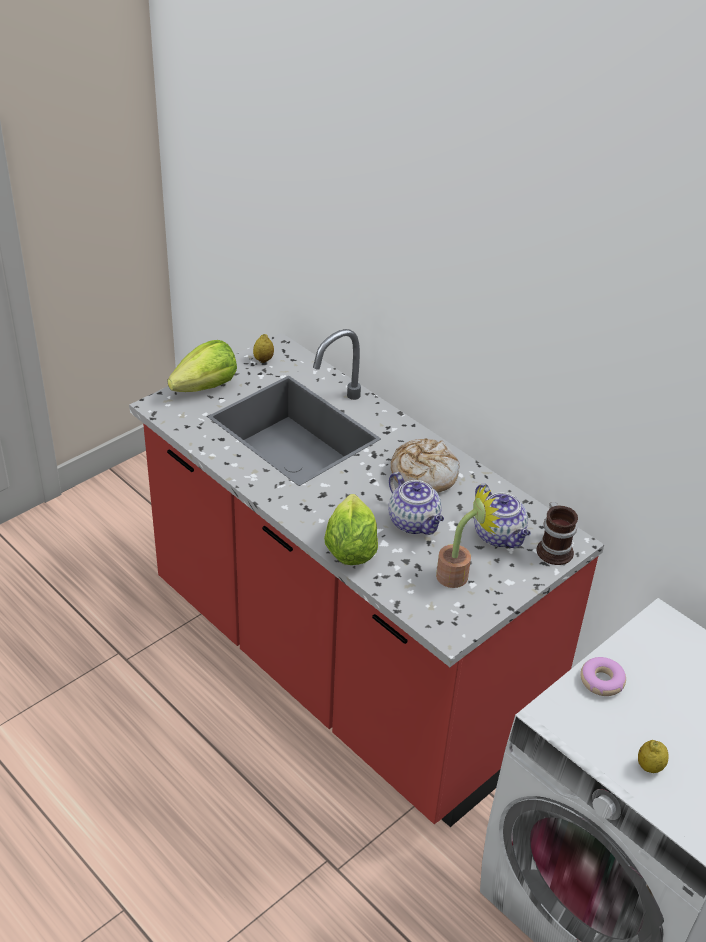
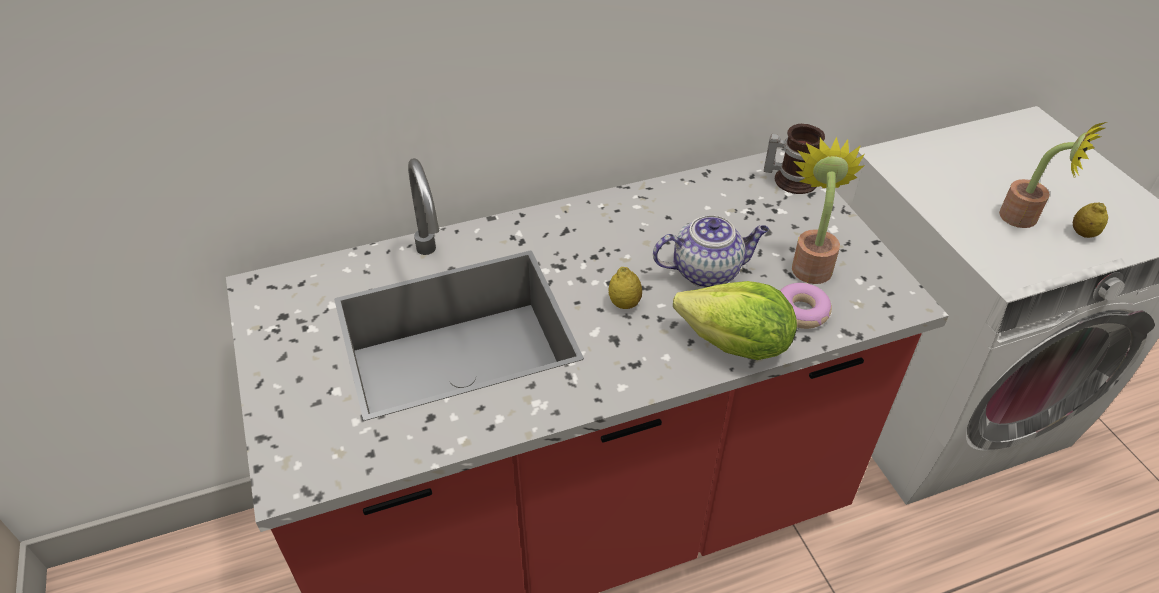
camera: 65 degrees left, 5 degrees up
lettuce [168,340,237,392] -> none
lemon [253,334,274,363] -> lemon moved to [609,267,642,309]
bread [391,438,459,493] -> none
teapot [474,483,531,548] -> none
donut [580,657,626,696] -> donut moved to [780,283,832,329]
none -> potted plant [999,122,1107,228]

